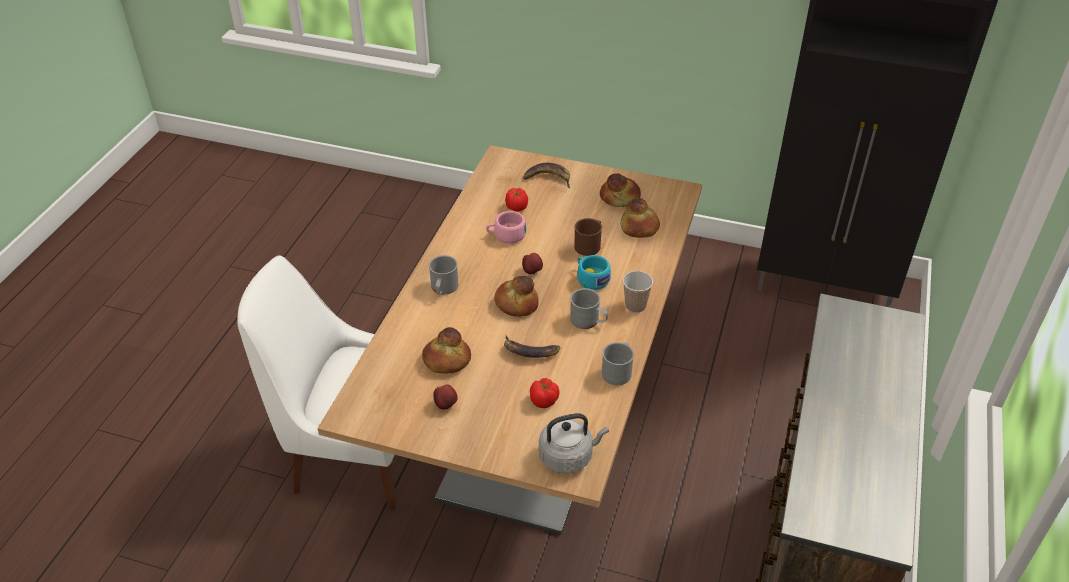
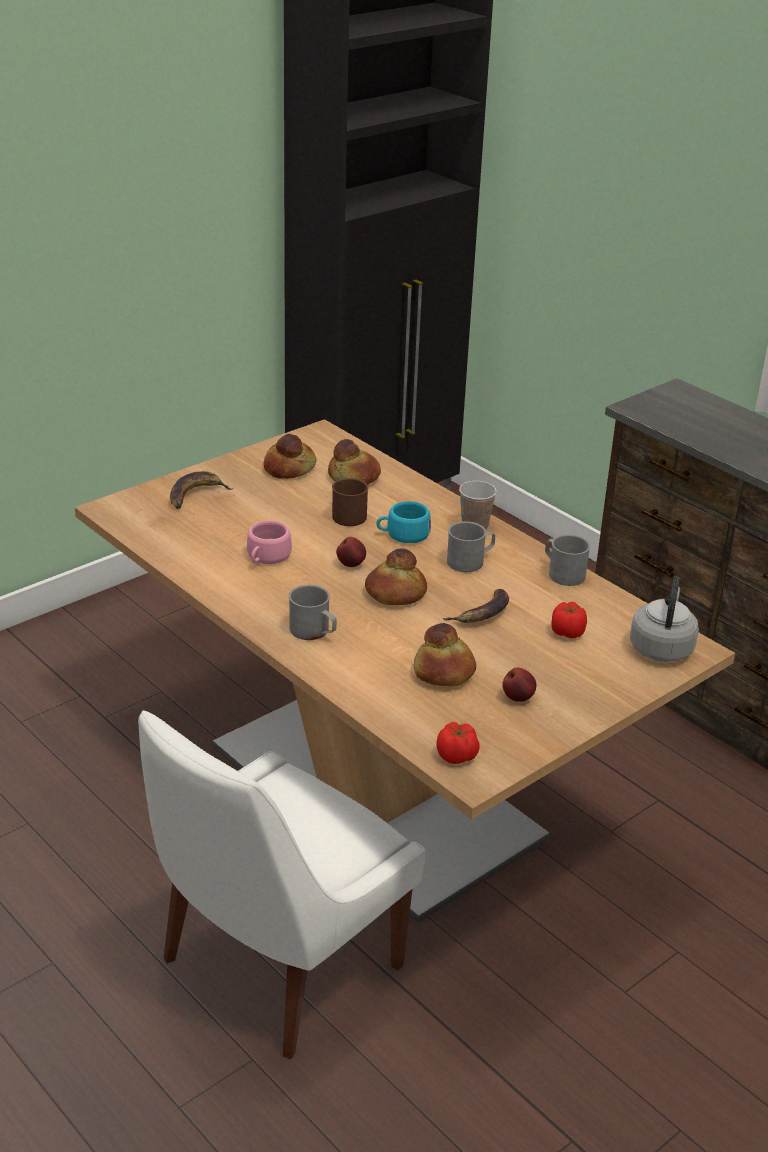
camera: 60 degrees left, 10 degrees down
tomato [505,188,528,212] -> tomato moved to [436,722,480,764]

